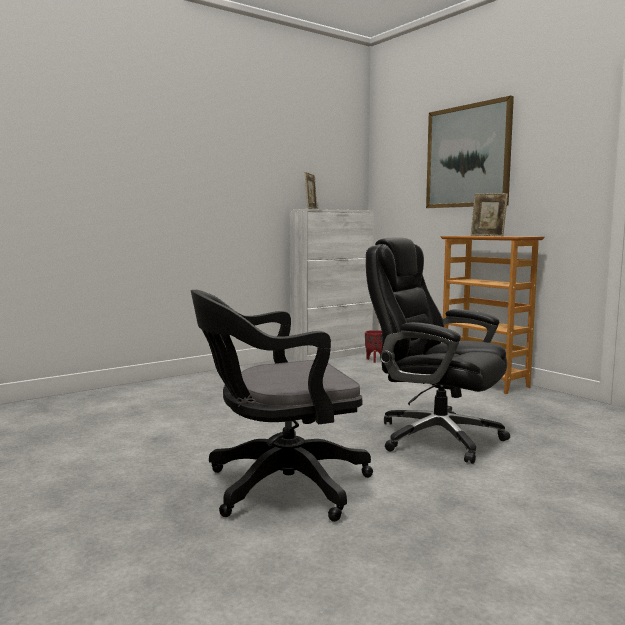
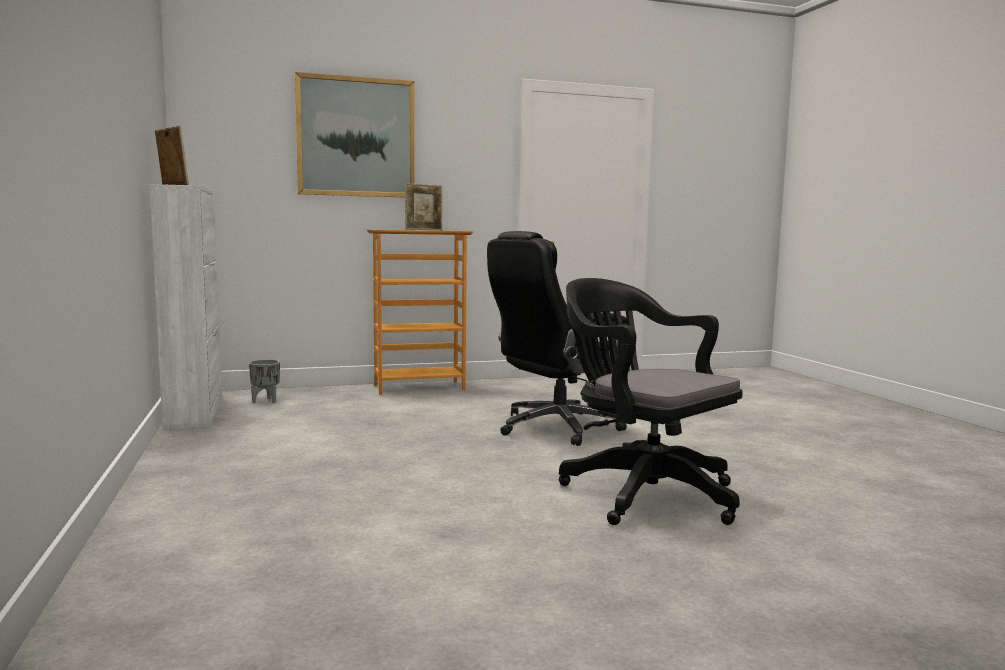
camera: 70 degrees left, 0 degrees up
black office chair [191,290,373,522] -> black office chair turned 135 degrees clockwise [559,278,743,525]
red planter [365,330,382,363] -> grey planter [249,359,280,403]

